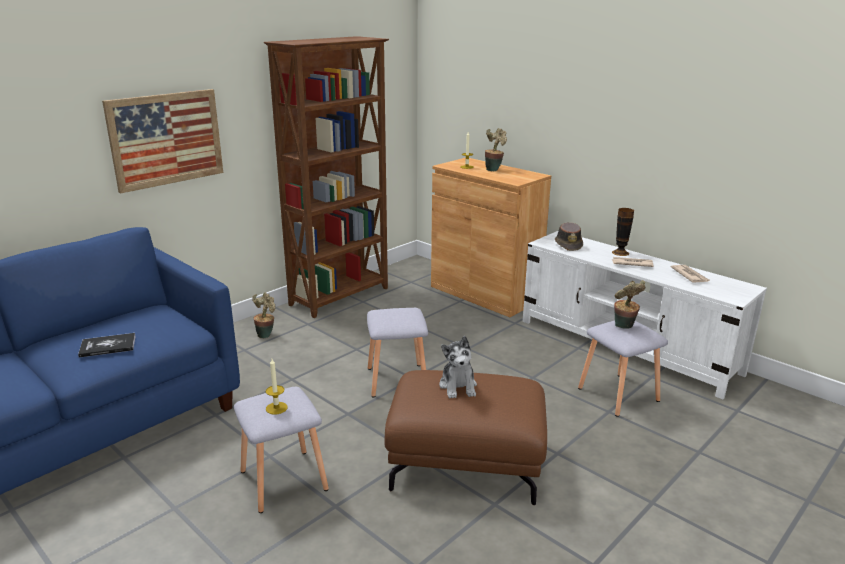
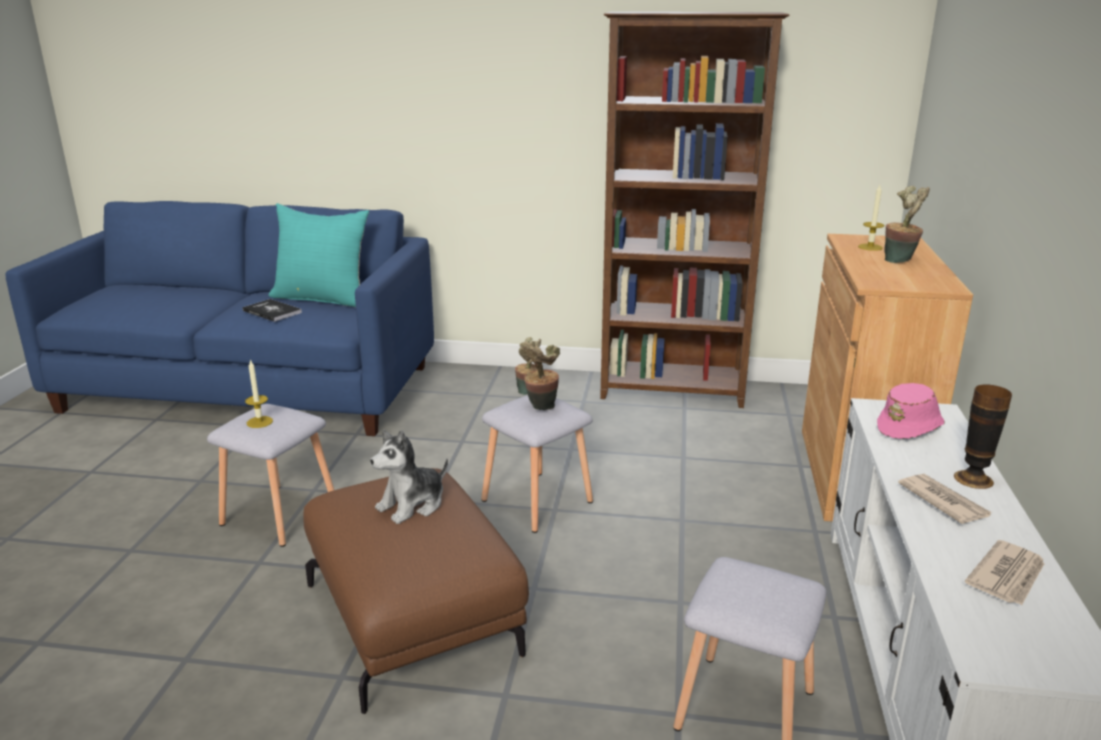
camera: 55 degrees right, 0 degrees up
picture [102,89,223,194] -> none
brown hat [555,222,583,251] -> pink hat [877,383,945,439]
potted plant [614,280,646,329] -> potted plant moved to [519,341,560,410]
none -> turquoise pillow [269,203,369,307]

